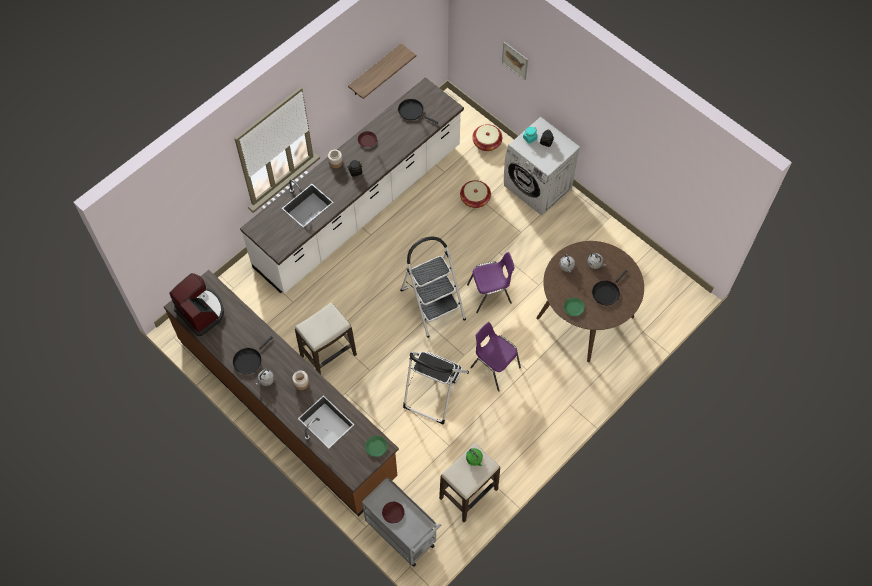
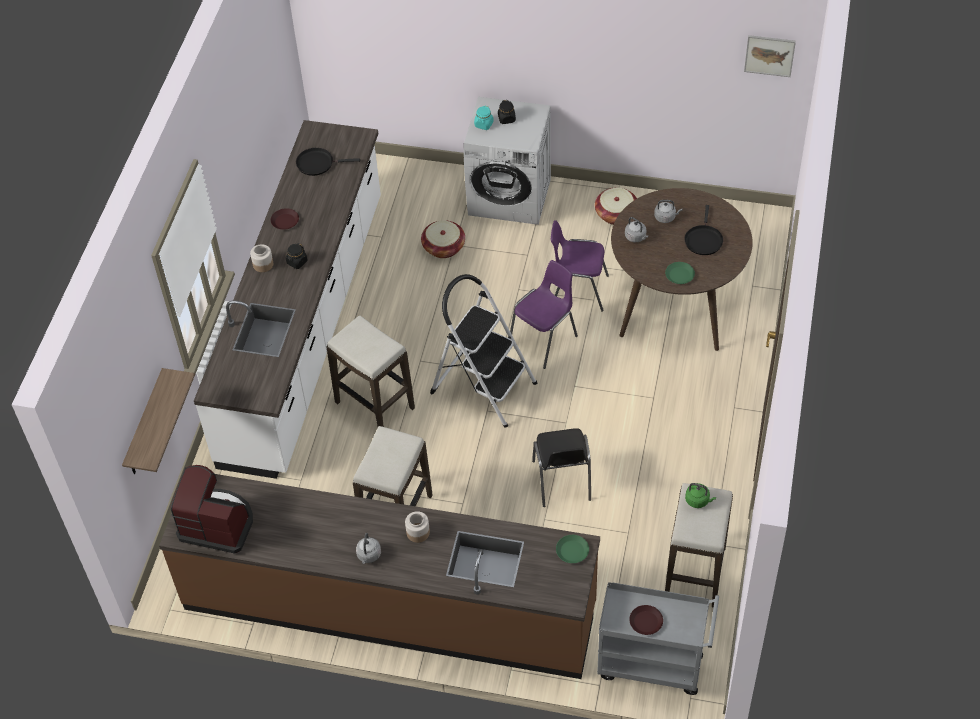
camera: 30 degrees left, 10 degrees down
black frying pan [233,336,273,374] -> none
shelf [348,43,416,99] -> shelf moved to [122,368,195,474]
step ladder [403,352,469,425] -> black chair [532,428,591,507]
purple chair [470,322,521,392] -> purple chair moved to [550,220,609,312]
basket [472,124,502,151] -> basket moved to [595,188,637,225]
picture [502,42,528,80] -> picture moved to [744,35,796,77]
none -> stool [326,316,415,427]

